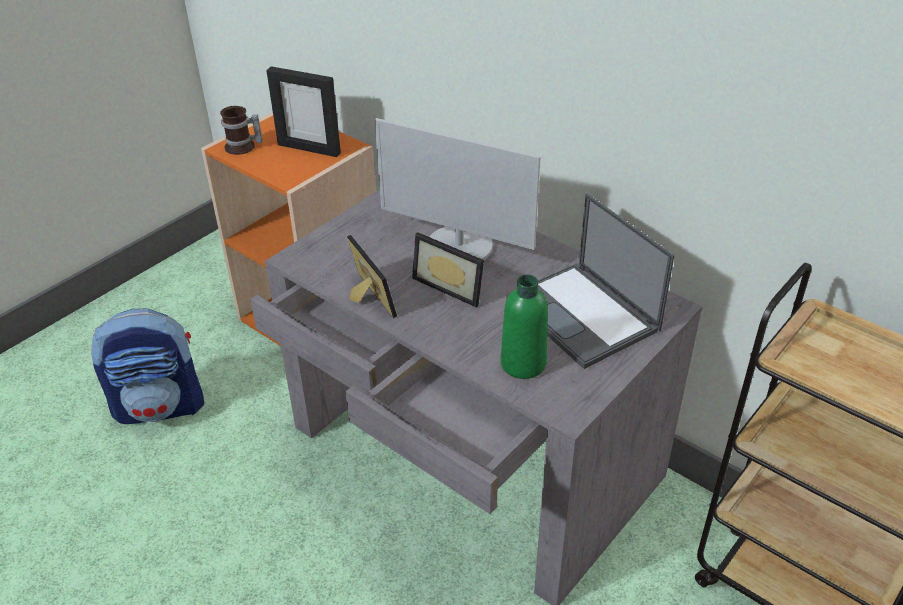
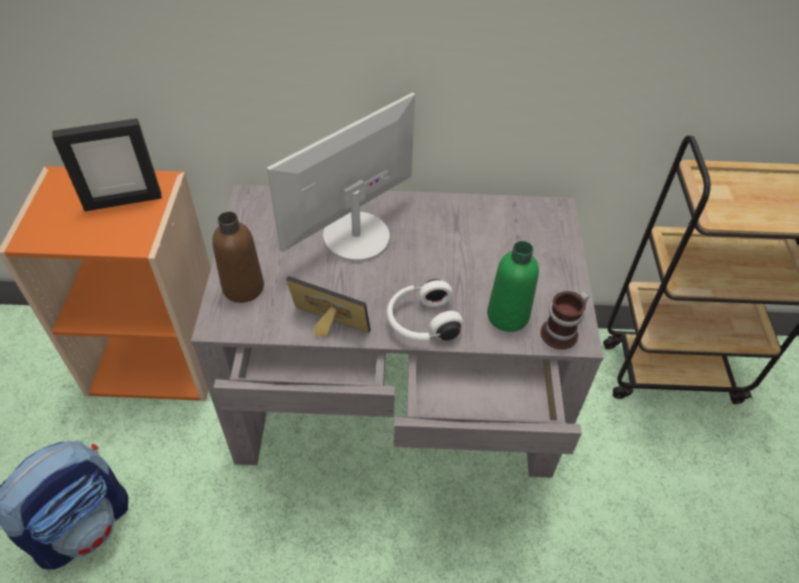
camera: 40 degrees left, 10 degrees up
mug [220,106,263,155] -> mug moved to [540,291,590,349]
monitor [375,118,541,260] -> monitor turned 150 degrees clockwise [267,92,415,262]
picture frame [412,232,484,307] -> none
laptop [506,194,675,369] -> none
none -> brown bottle [212,212,264,303]
none -> white headphones [387,279,463,342]

